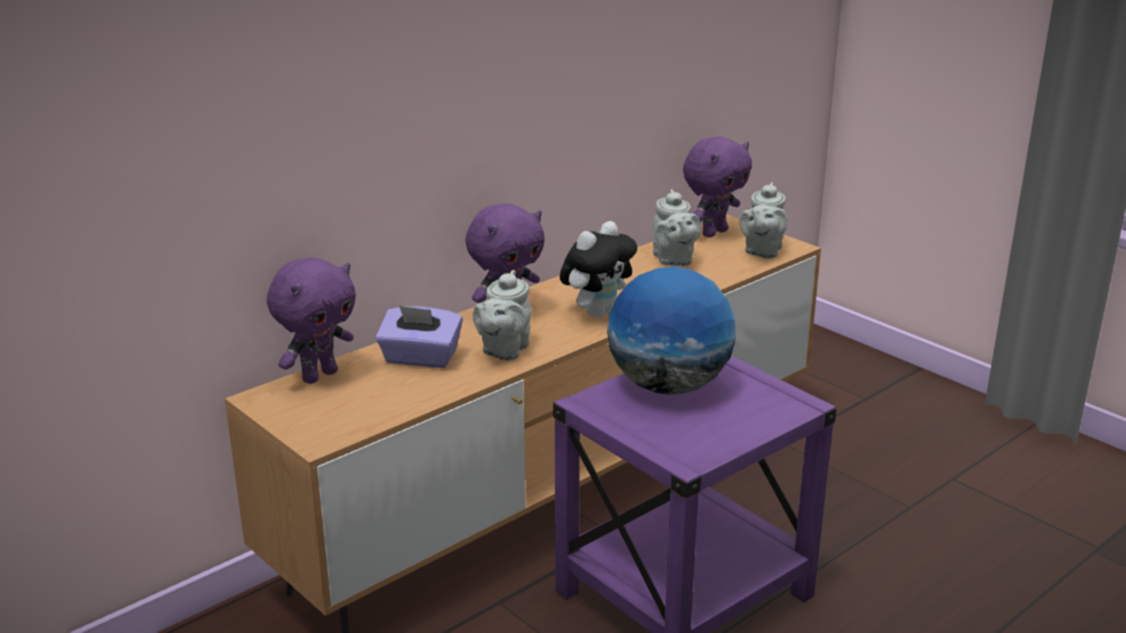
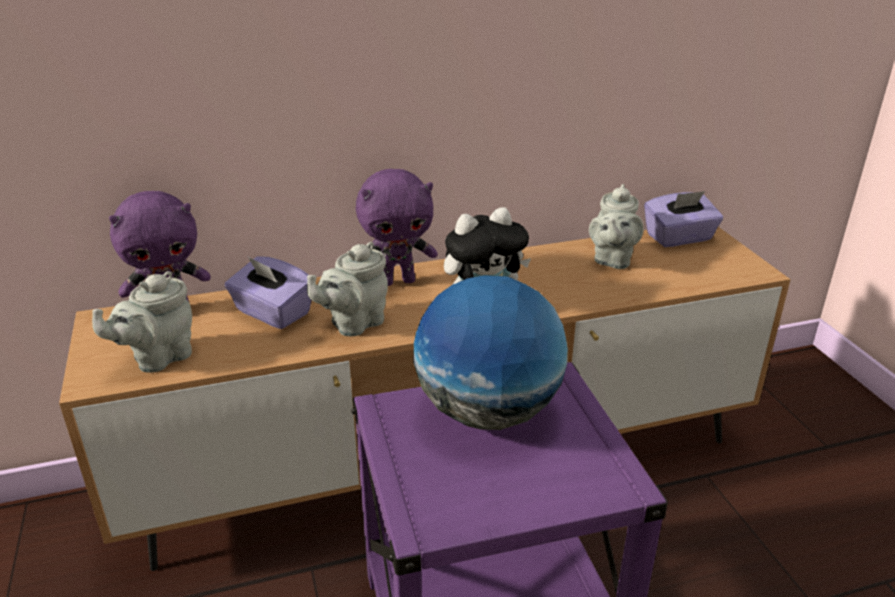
camera: 25 degrees right, 5 degrees up
purple plush toy [683,137,752,238] -> purple tissue box [644,191,723,247]
grey teapot [739,182,788,259] -> grey teapot moved to [92,271,192,373]

